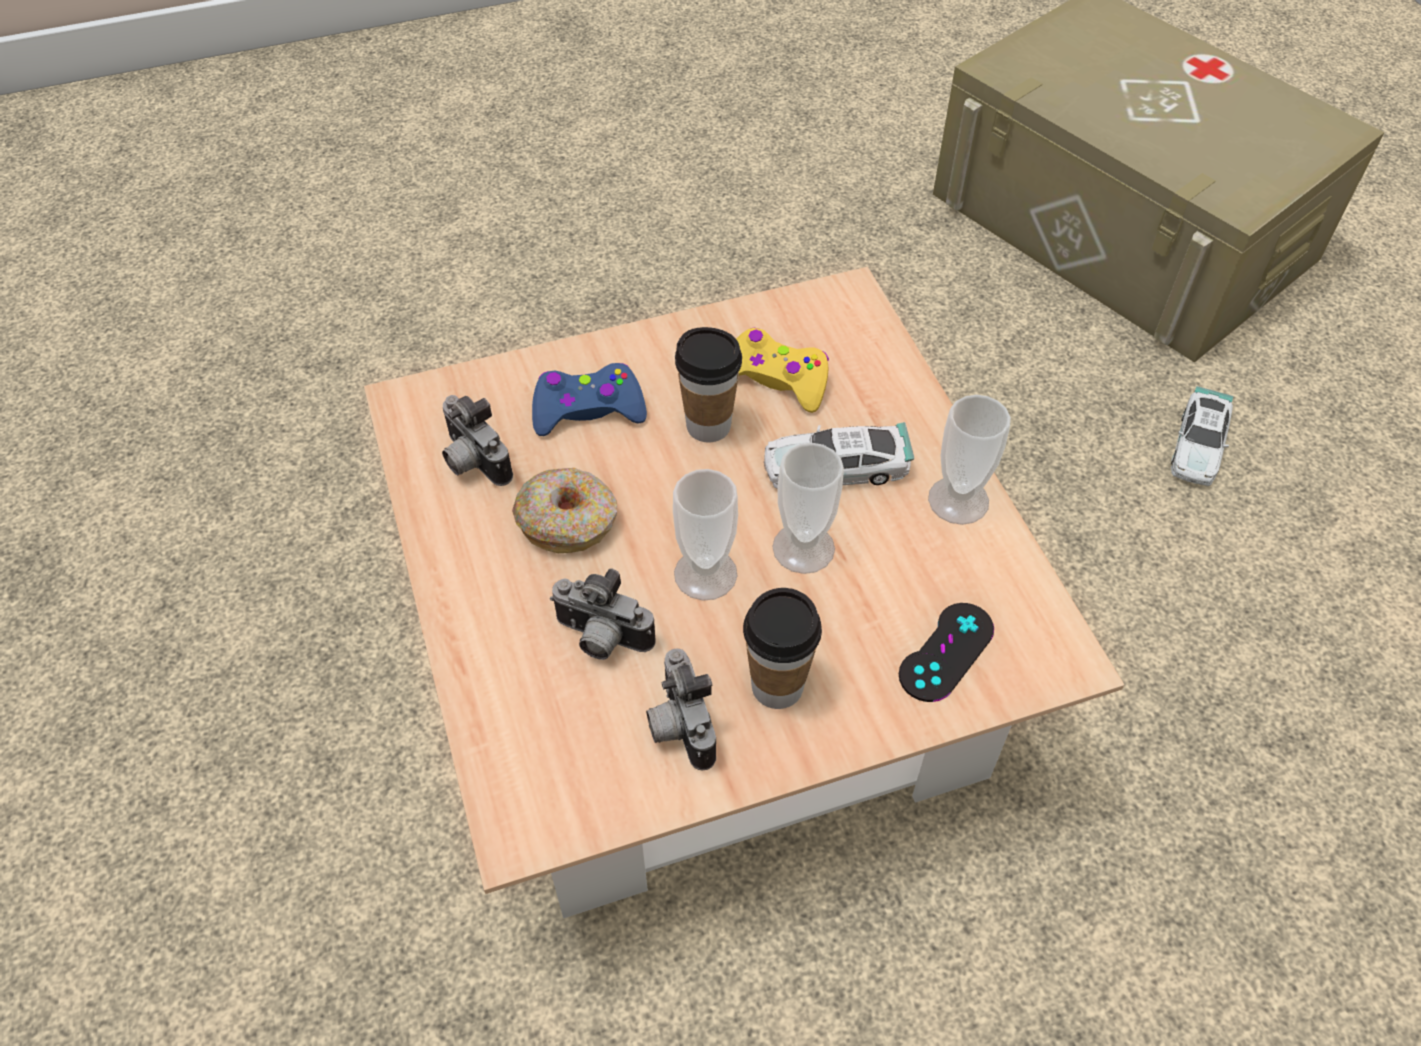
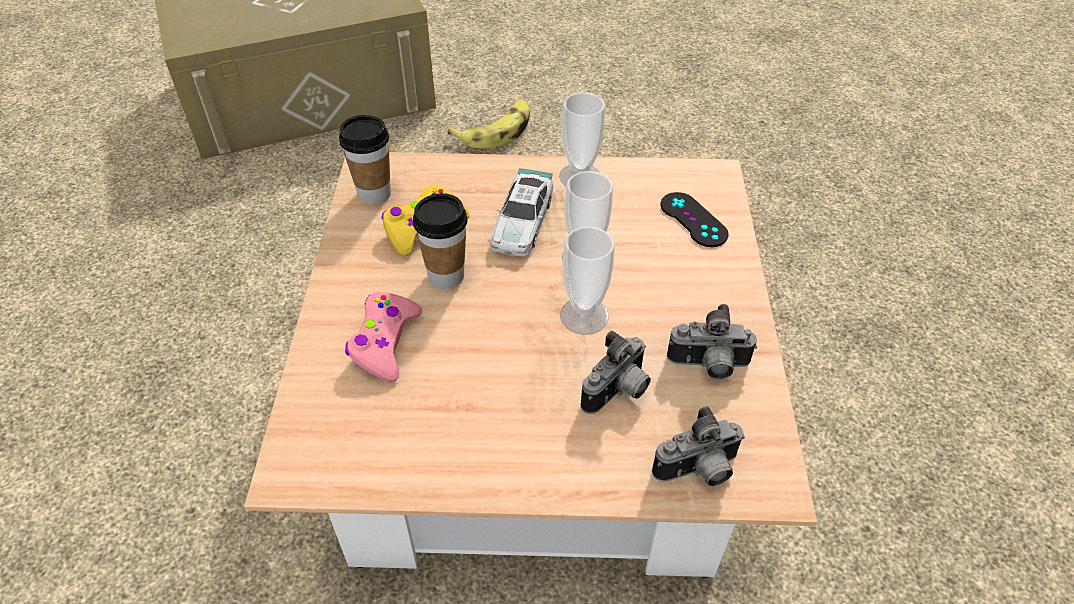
camera: 70 degrees left, 5 degrees down
camera [442,395,513,486] -> camera moved to [652,406,745,486]
donut [512,468,617,553] -> none
blue game controller [532,363,647,436] -> pink game controller [345,292,422,382]
cup [743,588,822,709] -> cup moved to [339,115,391,205]
toy car [1171,386,1233,486] -> banana [447,99,530,149]

